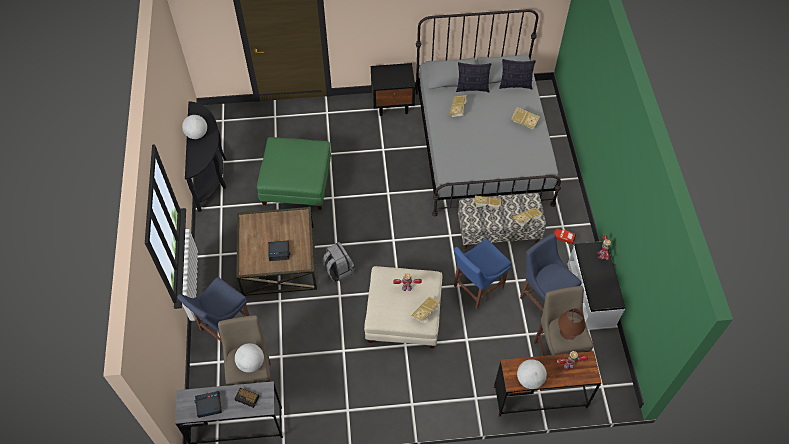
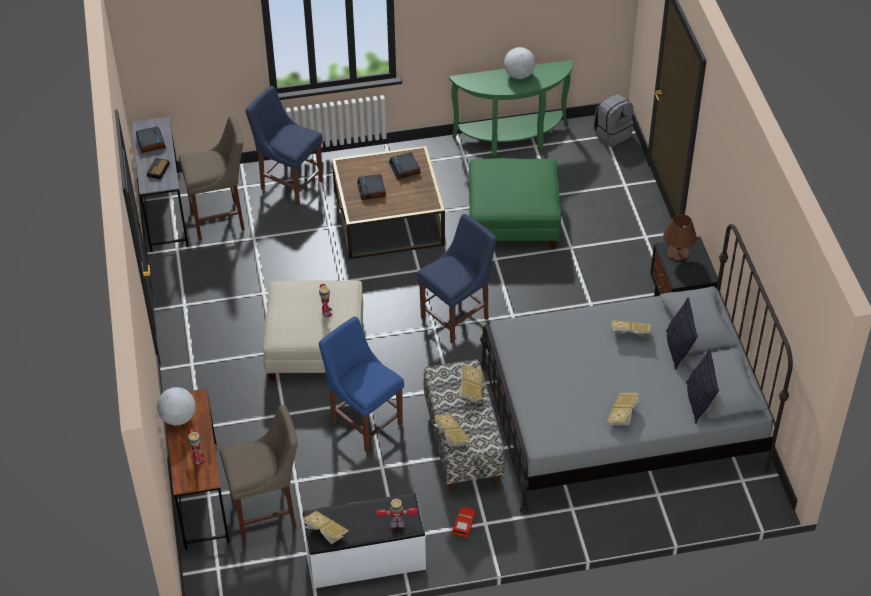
camera: 85 degrees right, 10 degrees down
black console table [185,101,226,212] -> green console table [449,60,573,155]
globe [235,343,264,373] -> none
grey backpack [322,242,354,282] -> grey backpack moved to [593,94,634,147]
book [411,297,440,323] -> book moved to [303,511,349,544]
blue chair [520,234,582,312] -> blue chair moved to [417,214,497,344]
brown table lamp [558,308,586,340] -> brown table lamp moved to [663,214,697,261]
none -> alarm clock [389,152,420,180]

